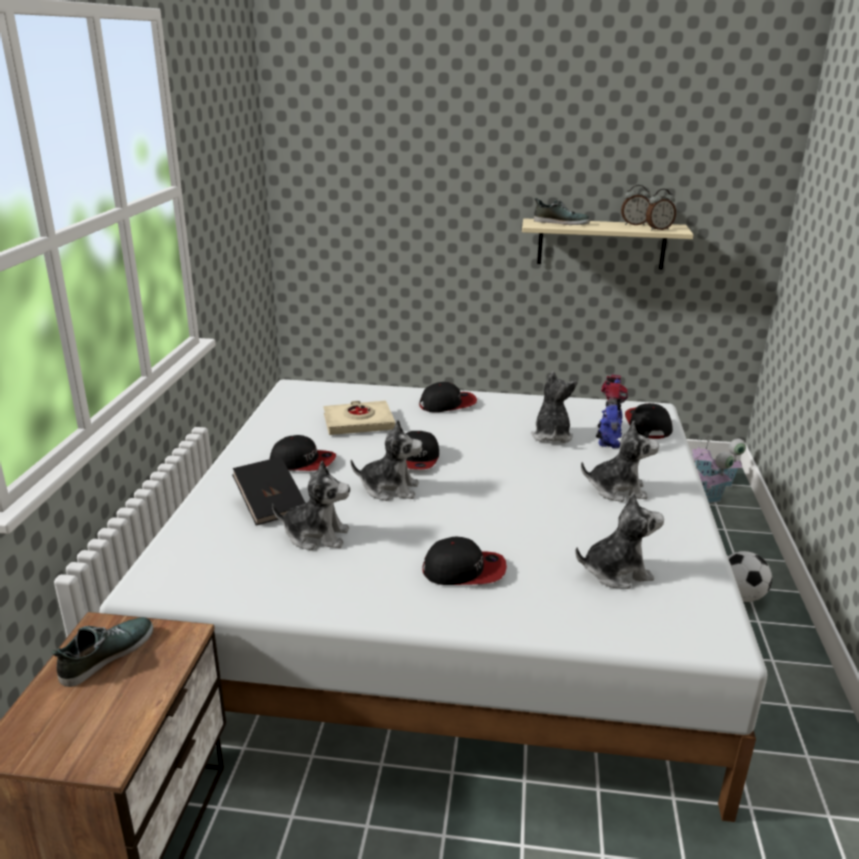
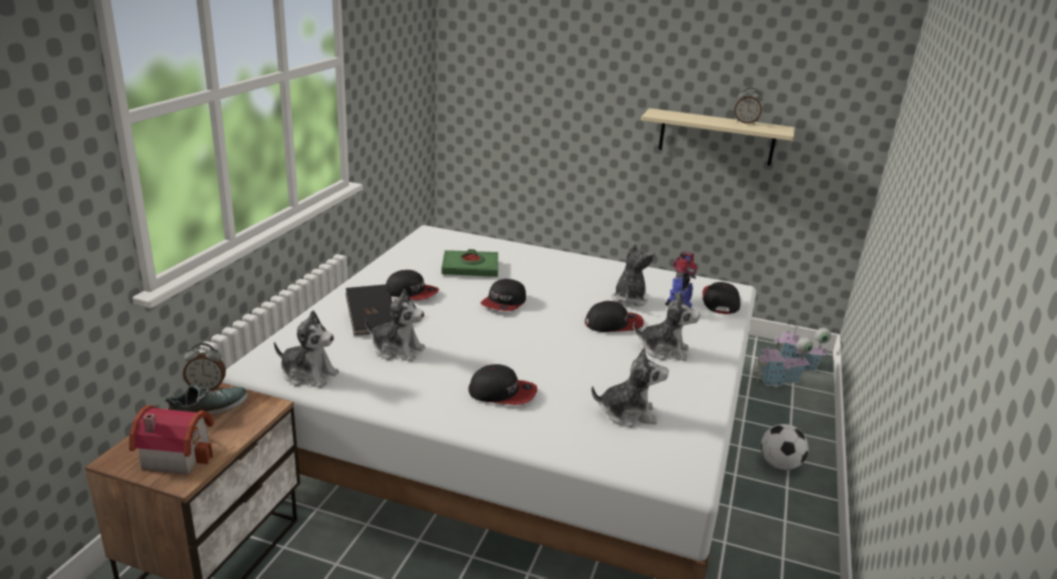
camera: 10 degrees right, 0 degrees up
beige book [323,400,395,435] -> green book [442,249,498,277]
plush toy [351,420,423,501] -> plush toy moved to [274,311,339,388]
cap [419,382,477,412] -> cap moved to [585,301,644,332]
shoe [534,198,590,225] -> none
alarm clock [646,189,676,230] -> alarm clock moved to [183,343,226,391]
none -> toy house [129,405,214,474]

